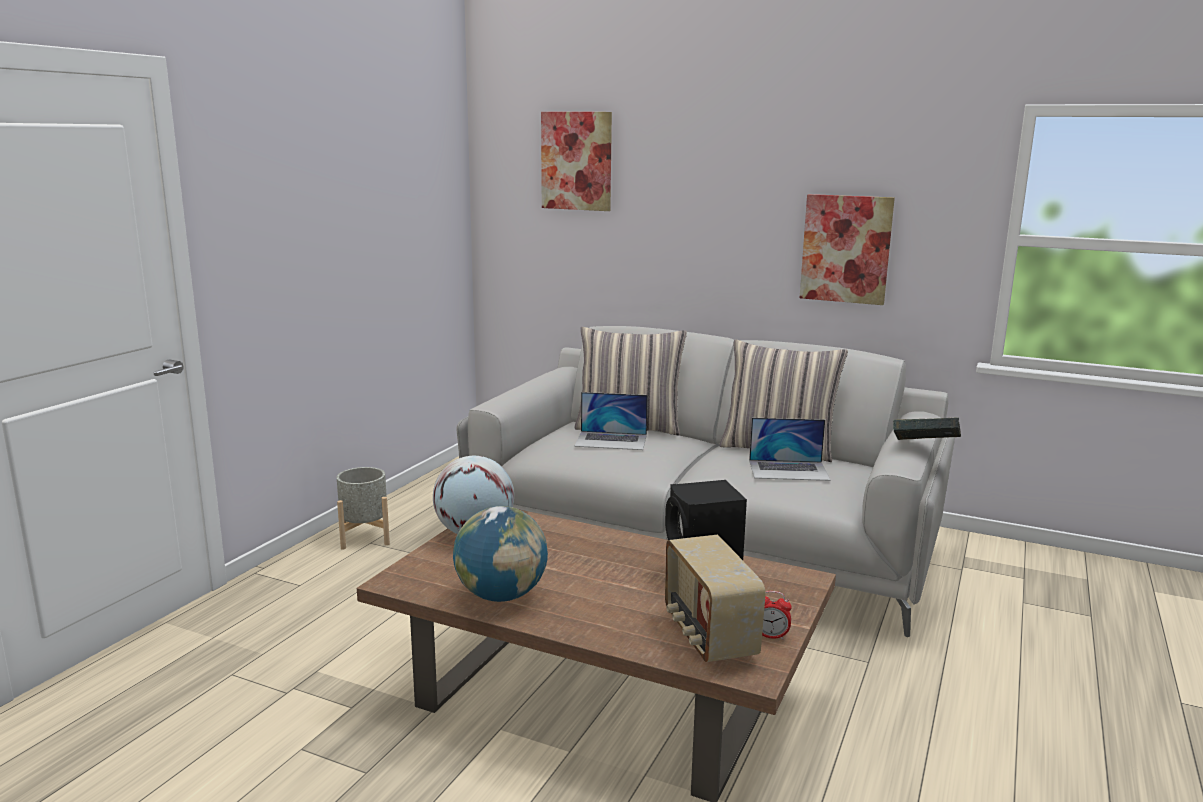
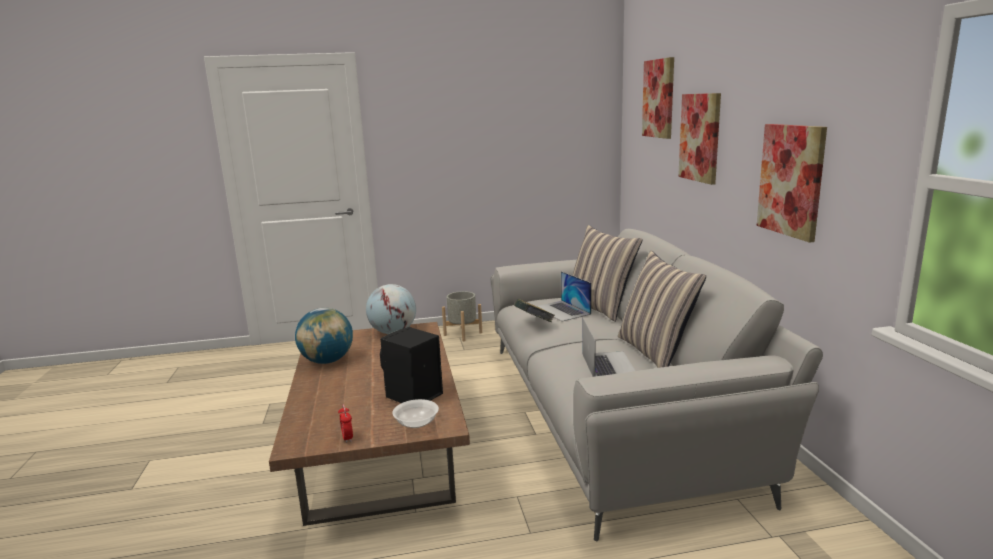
camera: 55 degrees right, 0 degrees up
radio [665,535,766,662] -> none
laptop [749,418,831,481] -> laptop turned 150 degrees counterclockwise [582,318,635,377]
book [893,418,961,440] -> book moved to [514,299,555,322]
none -> bowl [392,399,439,428]
none -> picture [678,93,721,185]

